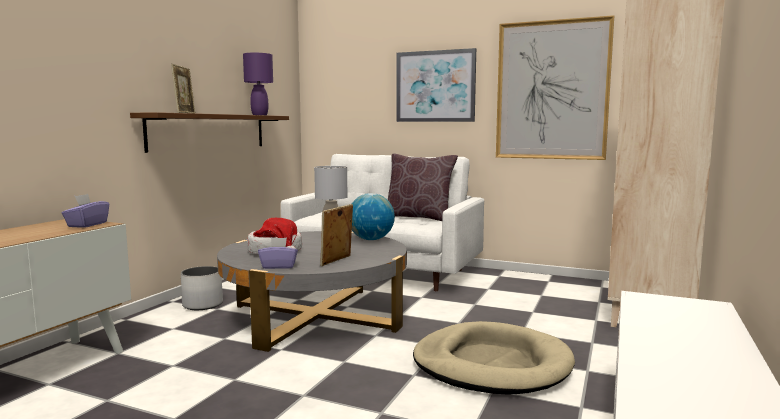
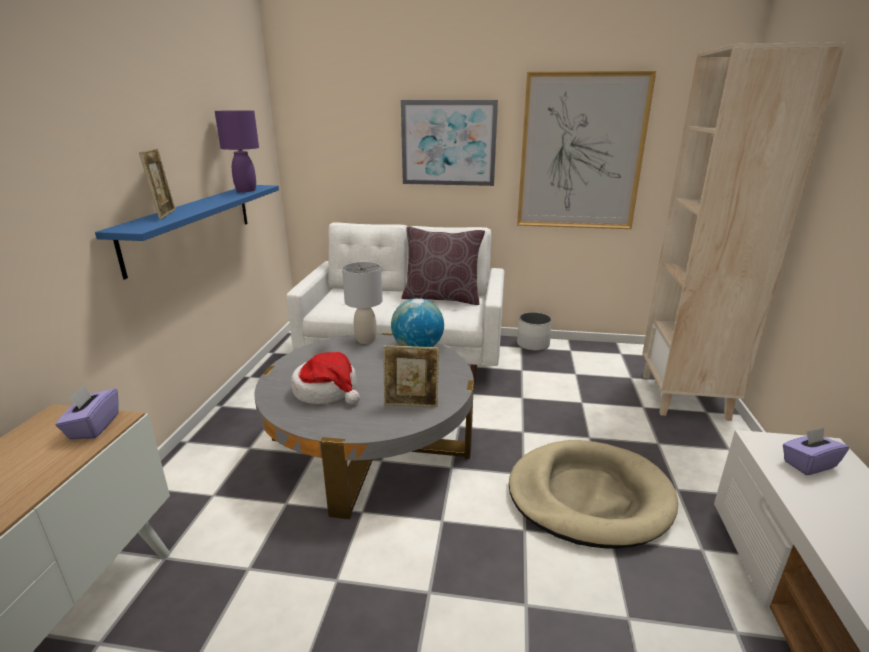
camera: 15 degrees left, 15 degrees up
brown shelf [130,112,289,153] -> blue shelf [95,185,279,279]
white planter [181,266,223,310] -> white planter moved to [517,312,552,351]
purple tissue box [258,238,298,269] -> purple tissue box moved to [783,428,849,475]
picture frame [320,204,353,266] -> picture frame turned 105 degrees counterclockwise [384,345,439,407]

